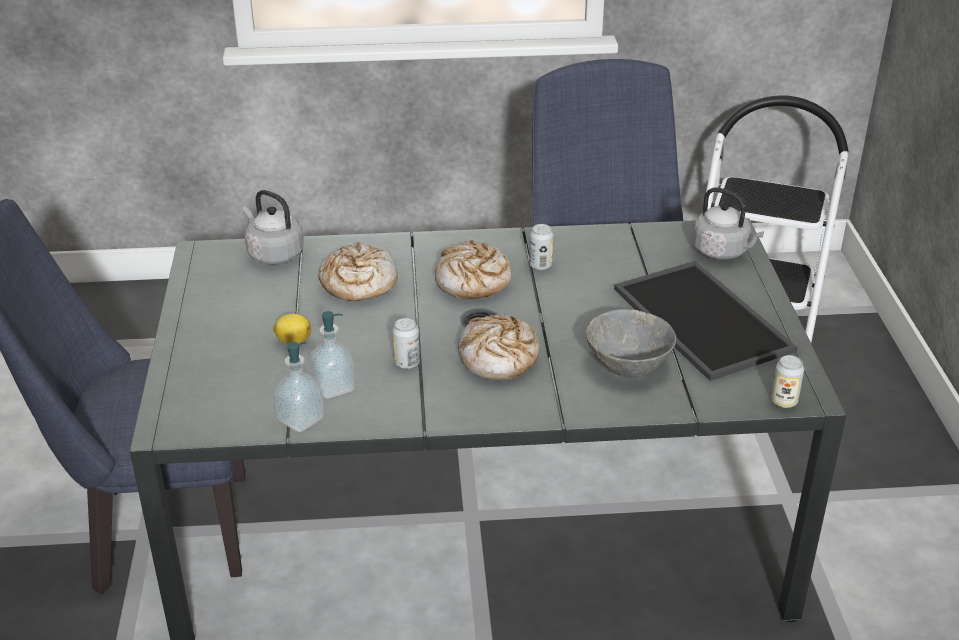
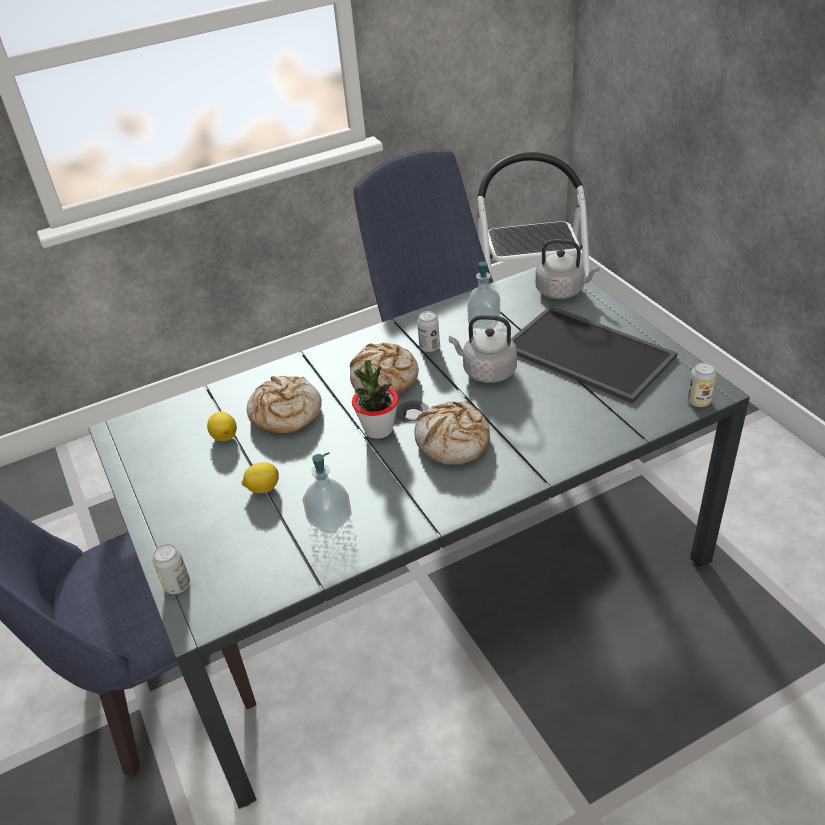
camera: 20 degrees left, 5 degrees up
grey kettle [242,190,304,265] -> grey kettle moved to [449,315,517,383]
soap dispenser [273,342,325,432] -> soap dispenser moved to [467,261,500,329]
can [392,318,420,369] -> can moved to [153,544,190,594]
grey bowl [586,309,676,377] -> none
none -> lemon [207,411,237,441]
none -> potted plant [352,360,399,439]

